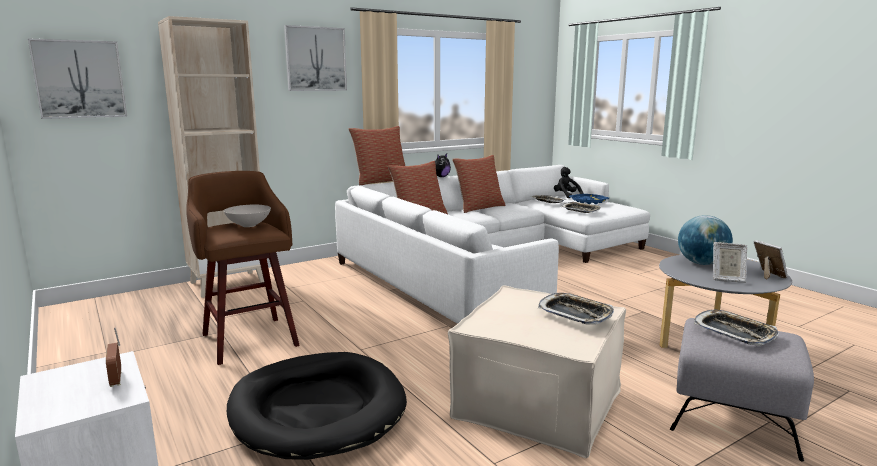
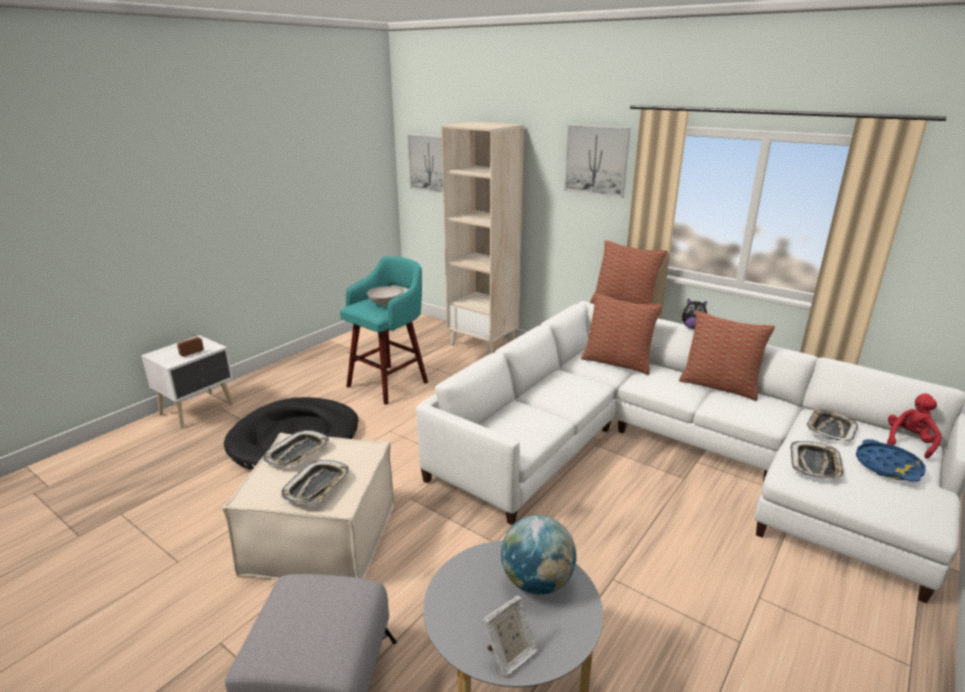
camera: 70 degrees right, 10 degrees up
brown stool [186,171,300,365] -> turquoise stool [340,256,428,405]
black plush toy [554,167,584,198] -> red plush toy [887,393,941,459]
tray [694,310,779,346] -> tray moved to [263,430,329,467]
picture frame [713,242,747,283] -> none

